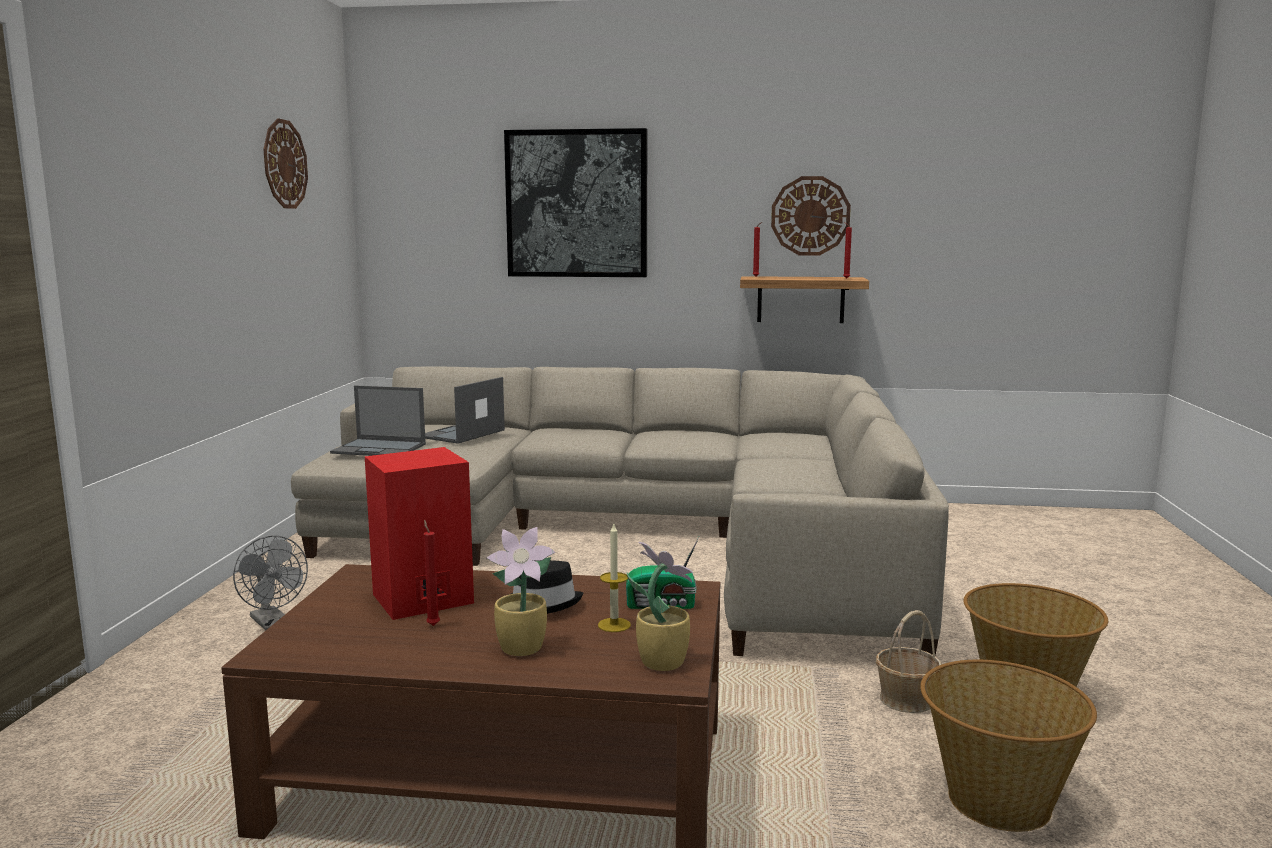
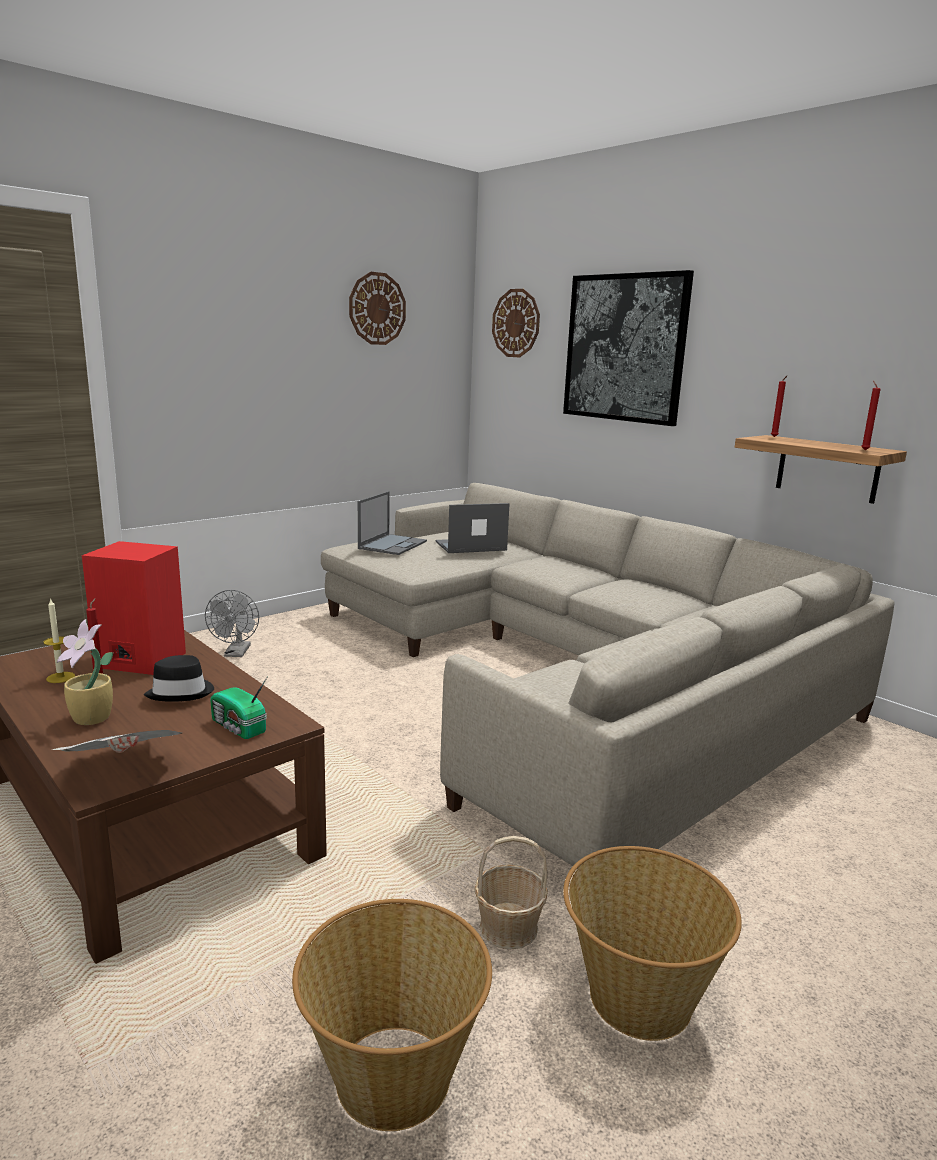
camera: 40 degrees right, 5 degrees up
laptop [330,385,426,456] -> laptop turned 120 degrees counterclockwise [358,491,427,555]
candle [598,524,631,632] -> candle moved to [44,598,75,683]
potted plant [627,542,693,671] -> newspaper [52,730,182,753]
wall clock [771,176,851,256] -> wall clock moved to [492,289,540,357]

